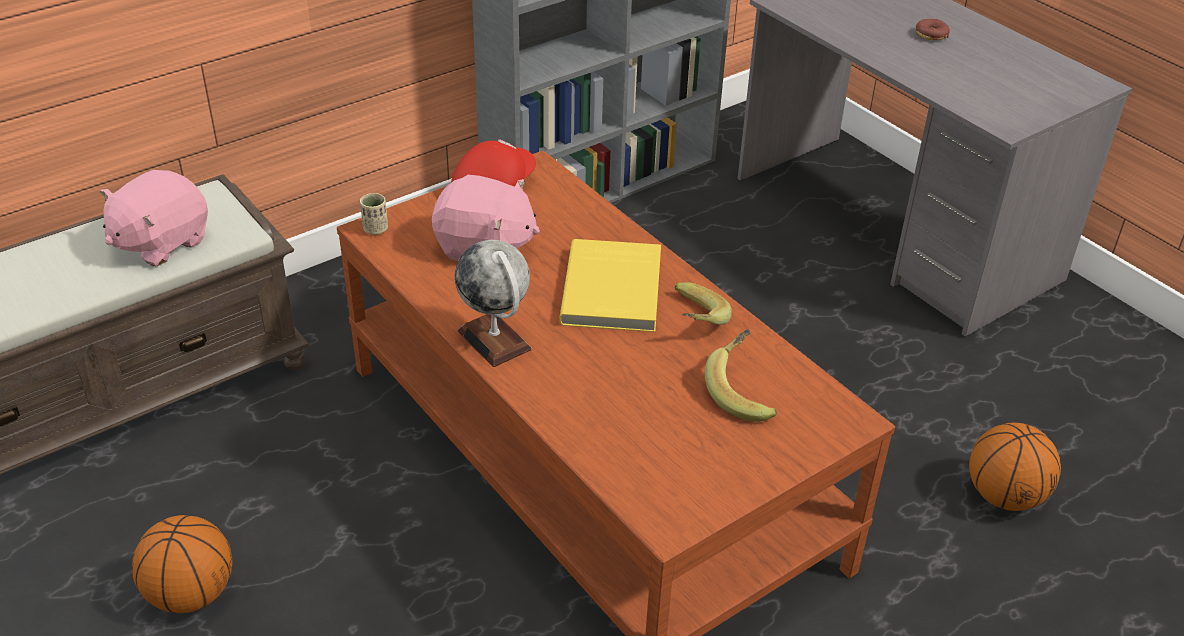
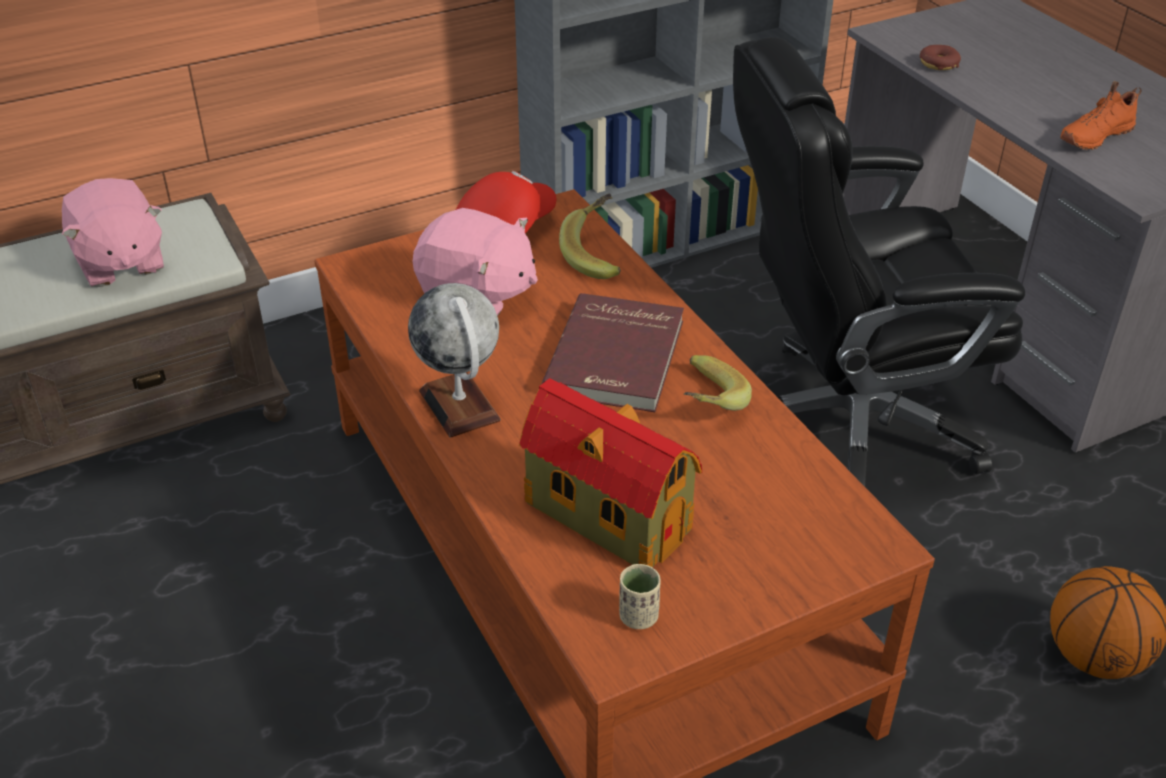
camera: 10 degrees right, 0 degrees up
pink plush toy [100,170,208,266] -> pink plush toy turned 75 degrees counterclockwise [62,178,164,287]
basketball [132,515,232,613] -> none
beige cup [360,193,388,235] -> beige cup moved to [619,564,661,629]
yellow book [559,239,661,332] -> red book [542,293,684,412]
banana [705,329,777,422] -> banana moved to [559,194,621,279]
donut [916,19,950,40] -> donut moved to [920,45,961,70]
none -> toy house [519,378,702,567]
none -> black office chair [733,37,1025,486]
none -> orange shoe [1060,81,1142,150]

